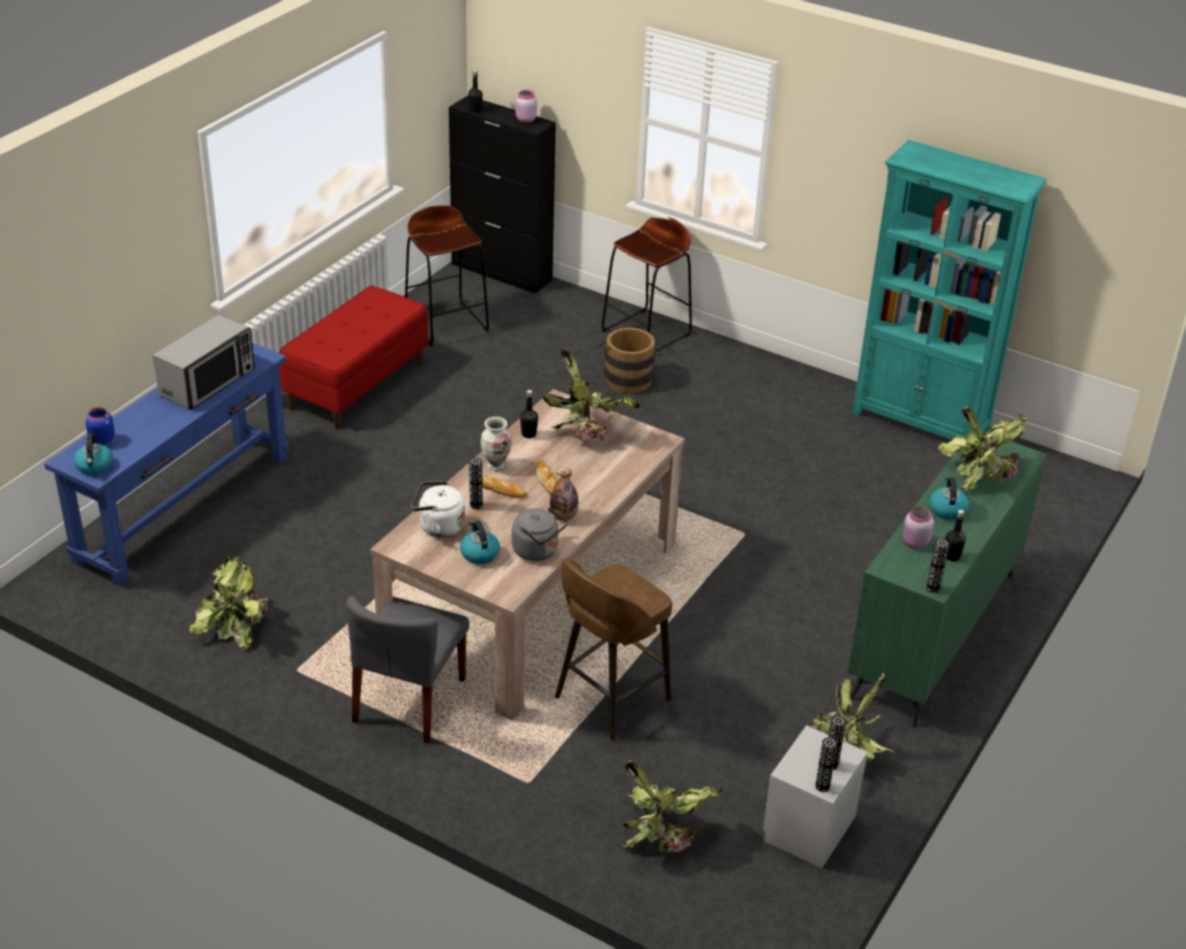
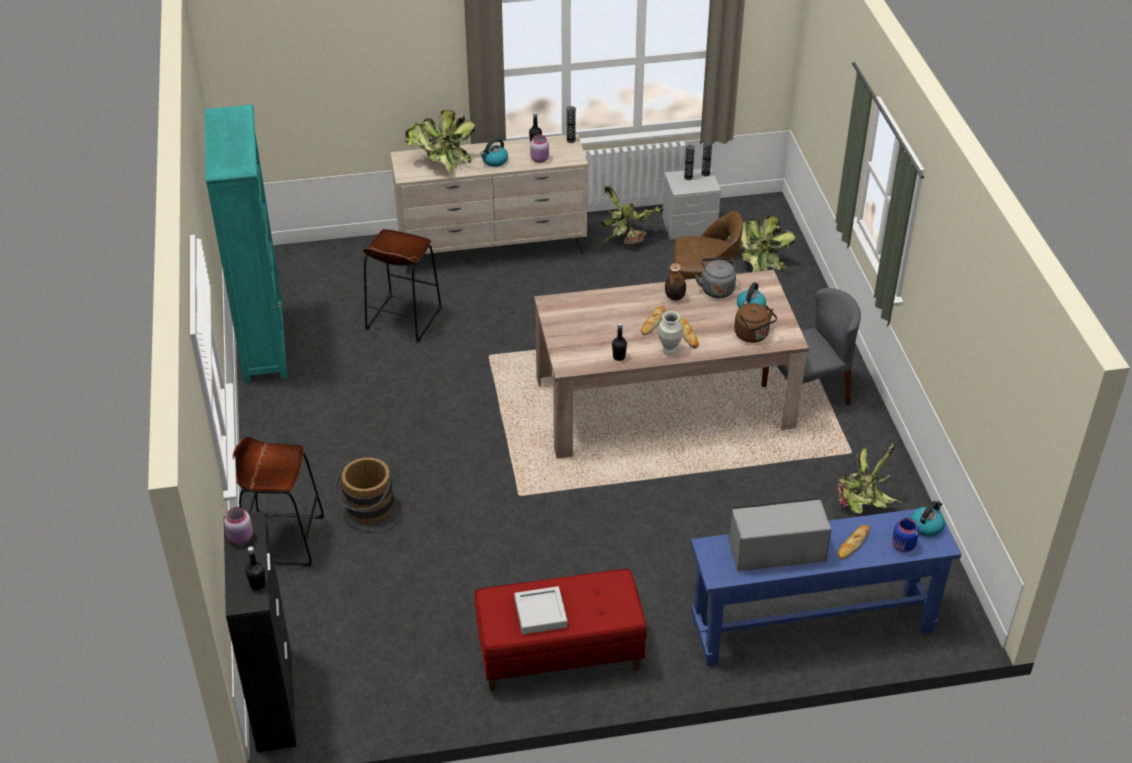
camera: 130 degrees left, 5 degrees up
brown stool [405,205,489,346] -> brown stool moved to [363,229,442,342]
white kettle [412,481,465,537] -> brown kettle [734,303,777,343]
vase [469,457,483,509] -> none
potted plant [543,349,640,443] -> none
green dresser [848,430,1047,727] -> beige dresser [391,134,588,274]
none -> grey tray [514,586,567,634]
none -> bread [837,525,870,559]

